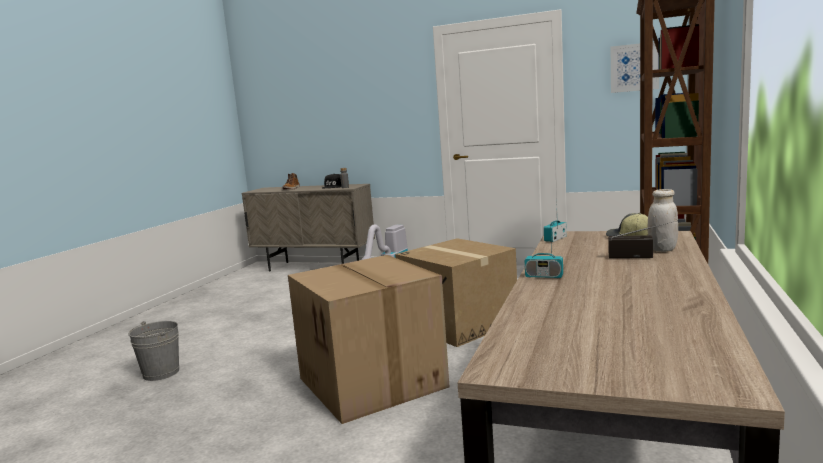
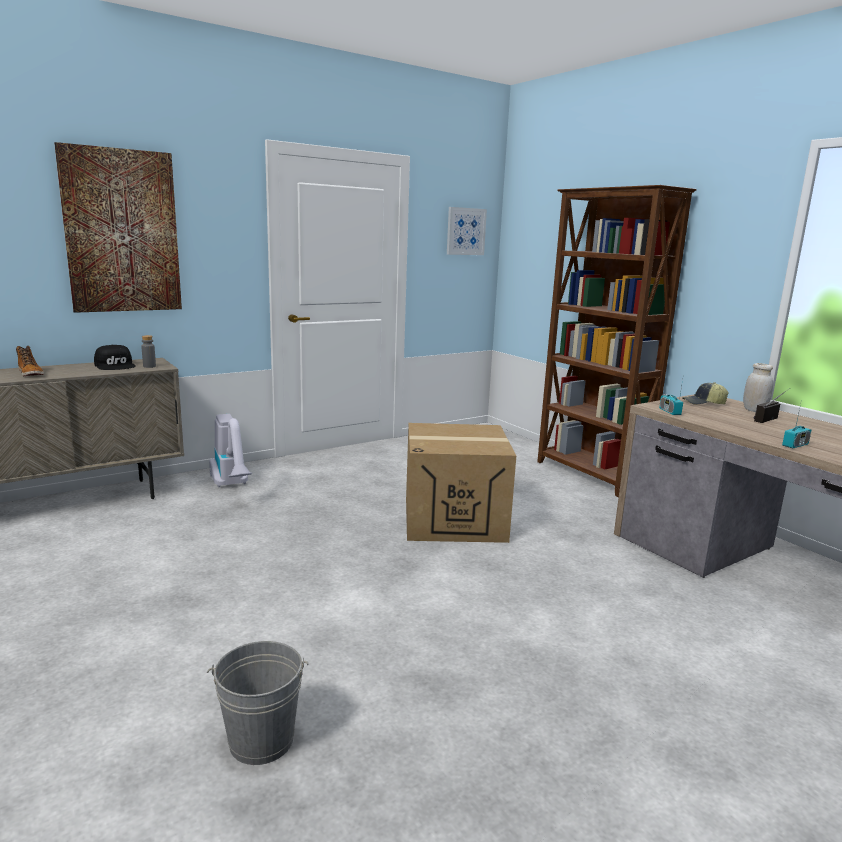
camera: 55 degrees left, 5 degrees up
cardboard box [288,255,449,424] -> none
none -> picture [54,142,182,313]

